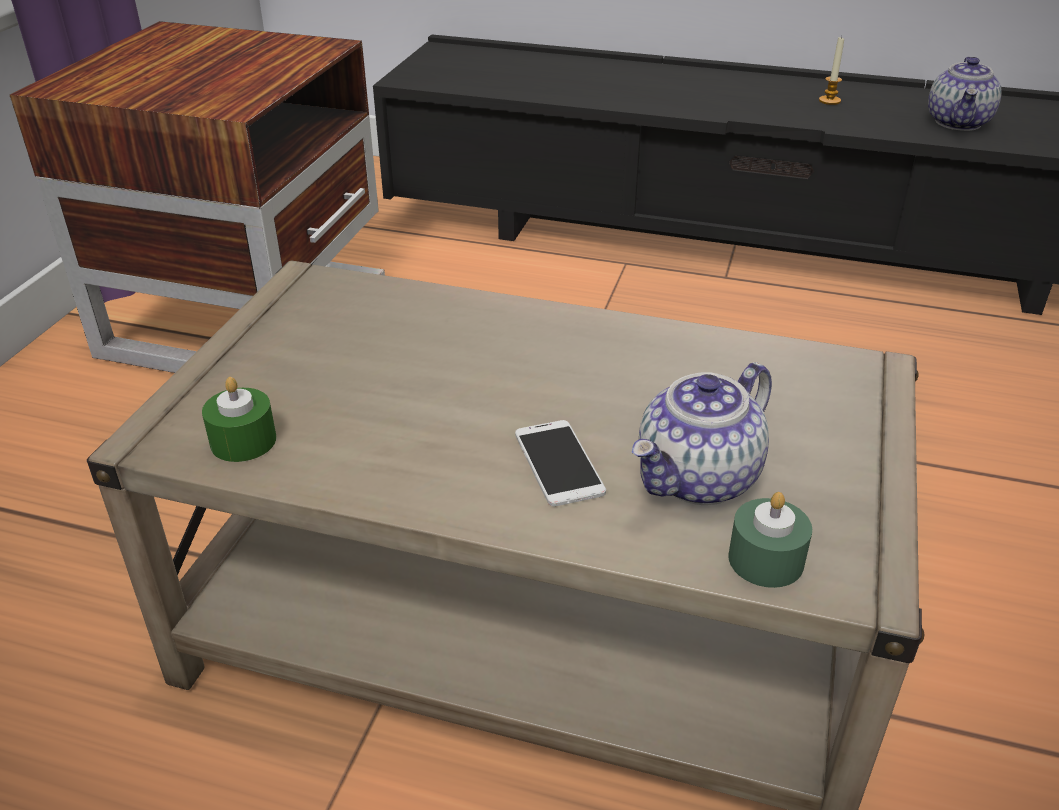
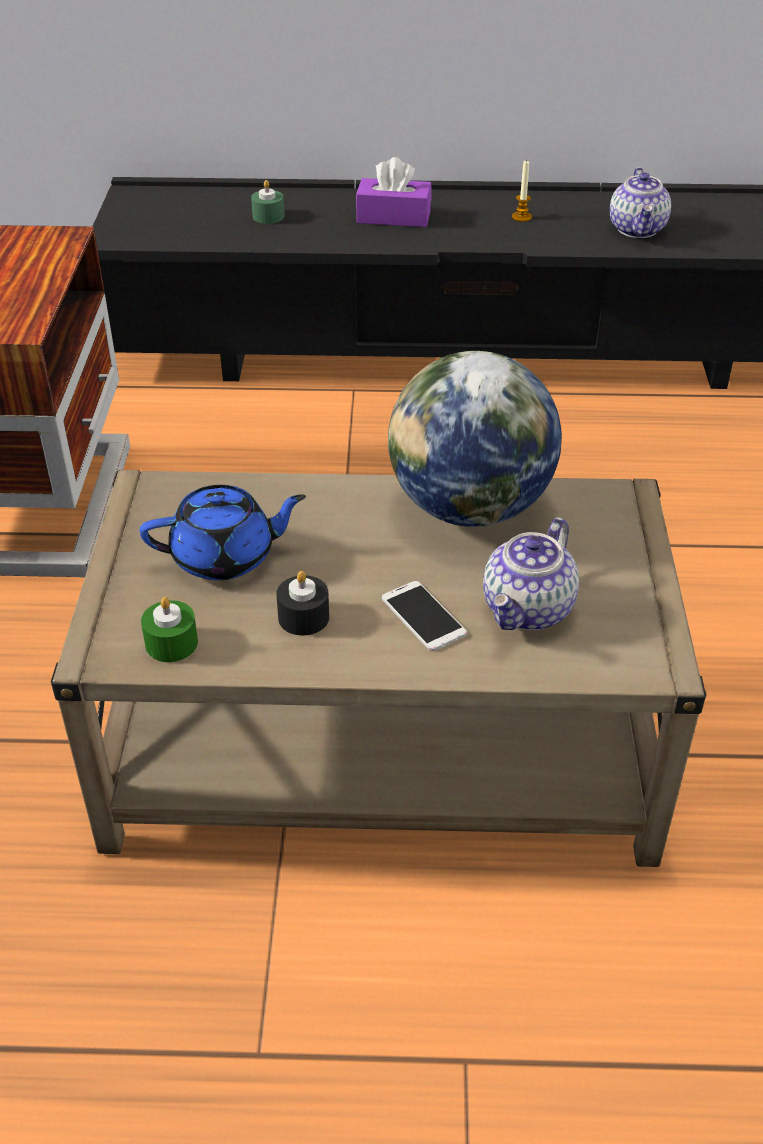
camera: 15 degrees left, 5 degrees up
green candle [728,492,812,588] -> green candle moved to [251,180,284,224]
none -> blue teapot [140,485,306,580]
none -> black candle [276,571,329,635]
none -> purple tissue box [356,157,432,227]
none -> globe [388,351,562,527]

